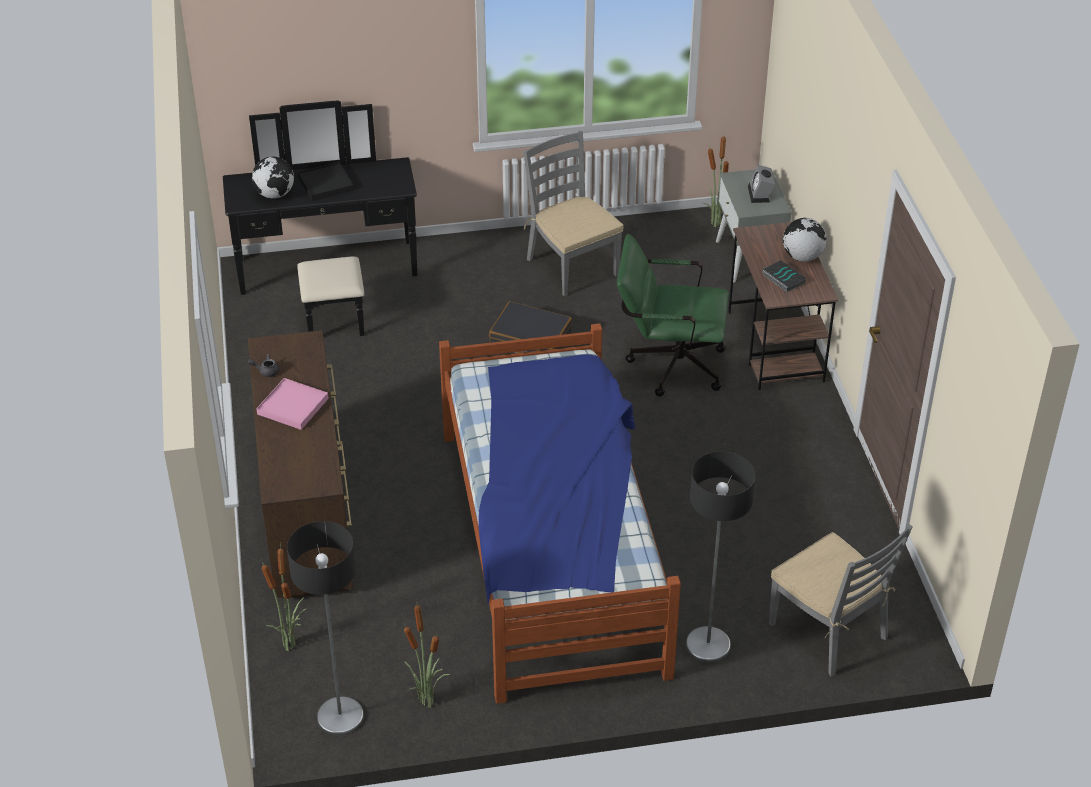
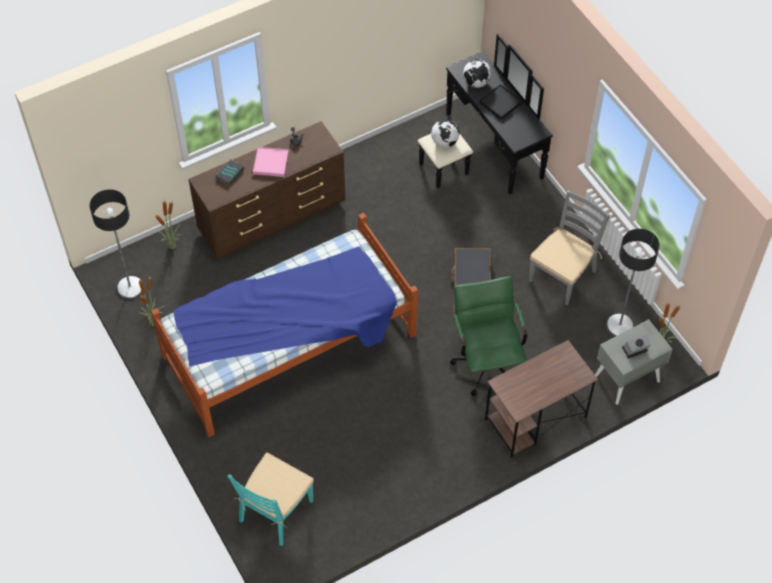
camera: 70 degrees right, 15 degrees up
floor lamp [686,451,755,663] -> floor lamp moved to [607,229,660,336]
book [762,260,806,292] -> book moved to [216,159,244,185]
grey chair [769,524,913,677] -> turquoise chair [228,452,314,546]
globe [783,218,827,261] -> globe moved to [431,119,459,148]

